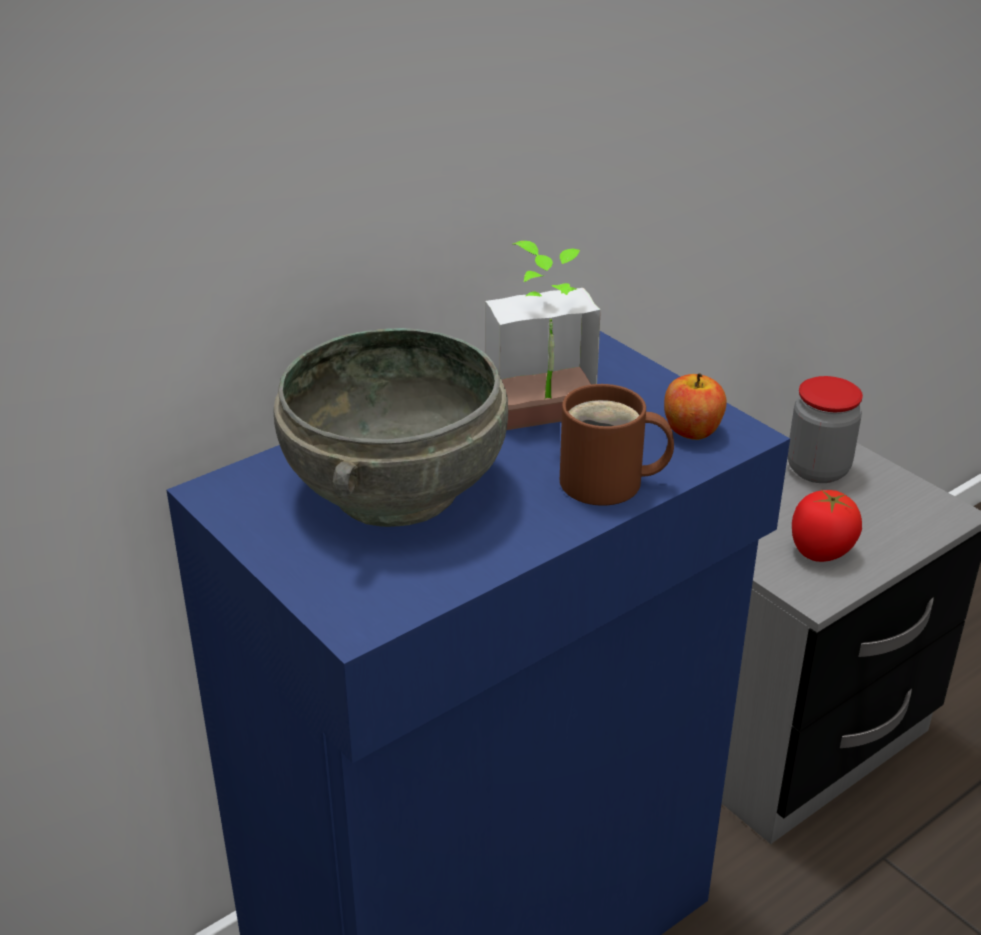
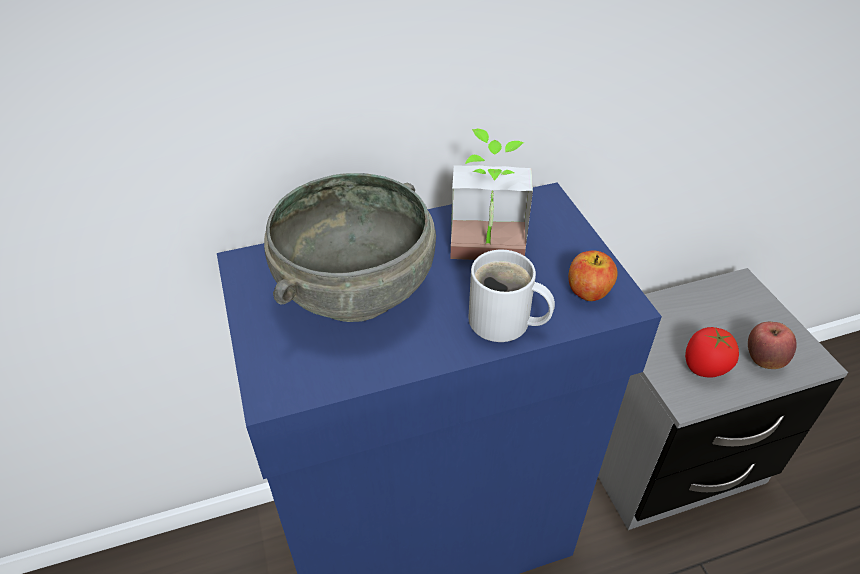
camera: 20 degrees right, 10 degrees up
brown mug [560,384,674,506] -> white mug [468,250,555,342]
jar [788,376,863,483] -> none
none -> apple [748,322,797,369]

